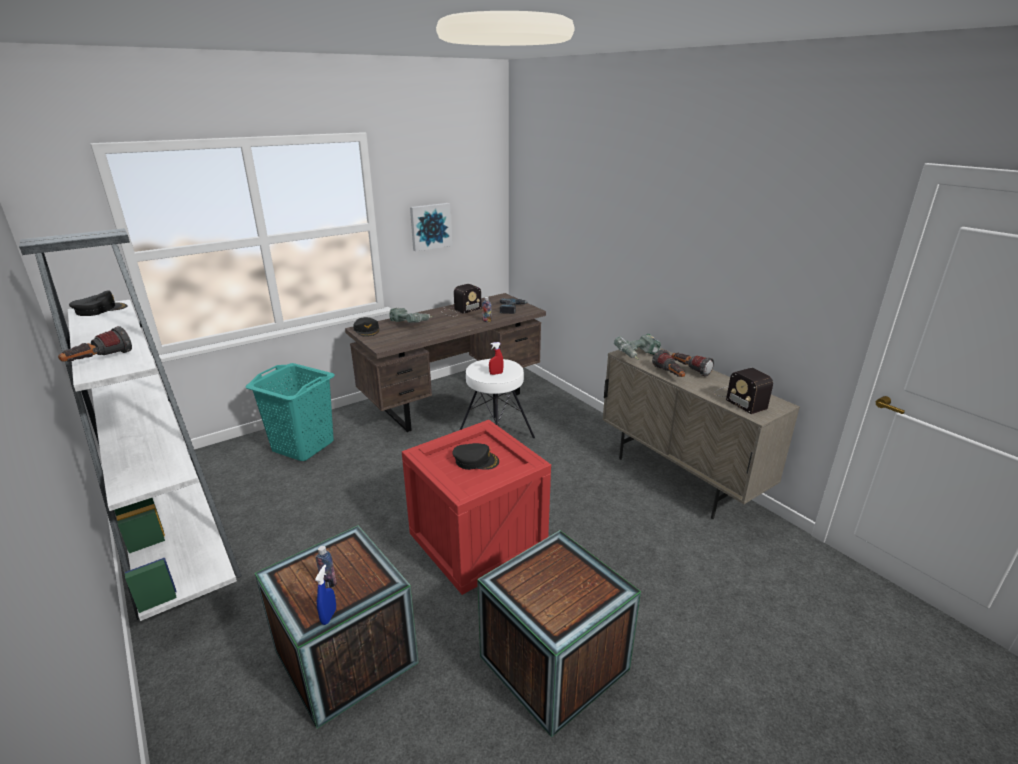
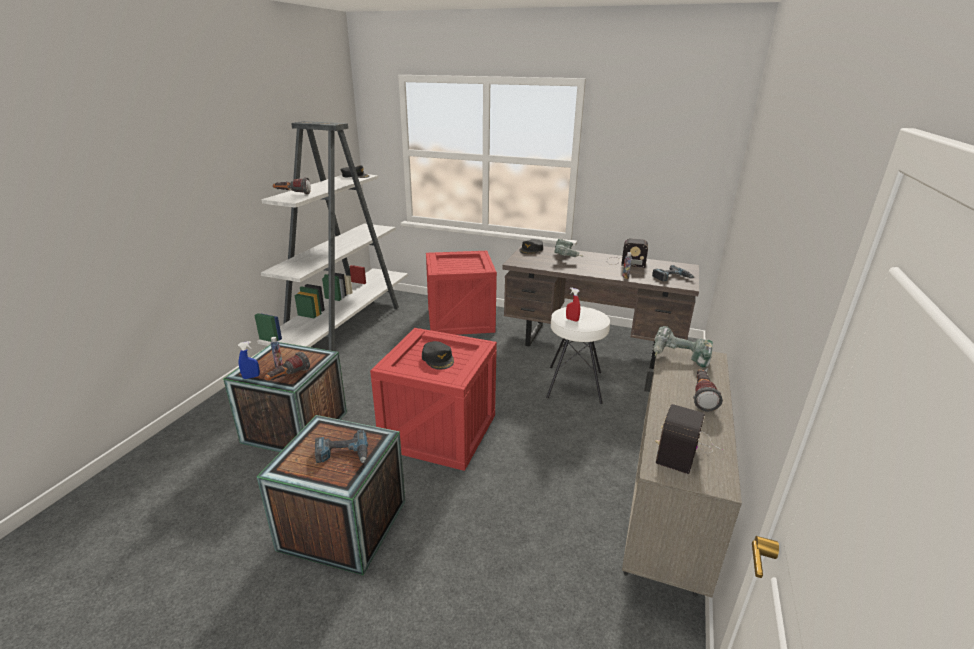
camera: 55 degrees right, 0 degrees up
turquoise laundry basket [245,363,335,461] -> crate [426,251,497,335]
picture [410,203,452,251] -> none
flashlight [652,350,685,377] -> flashlight moved to [264,352,310,381]
none -> power drill [315,429,368,463]

